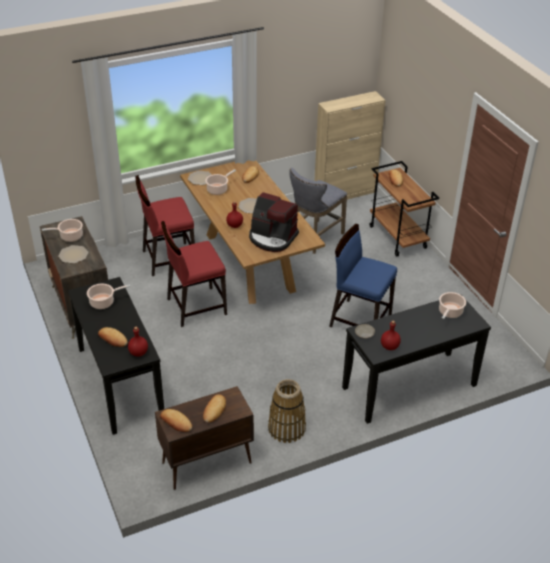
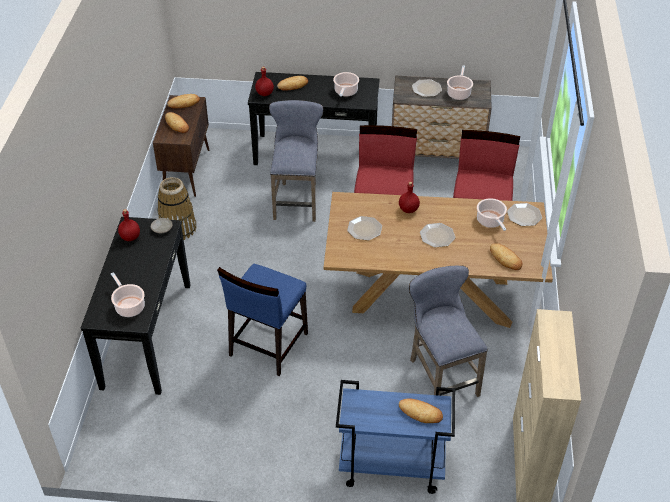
camera: 120 degrees right, 5 degrees up
coffee machine [249,192,299,252] -> plate [347,216,382,240]
blue chair [329,224,397,328] -> blue chair turned 150 degrees clockwise [217,264,308,376]
brown cart [370,161,439,257] -> blue cart [336,380,455,494]
none -> grey stool [269,100,323,222]

